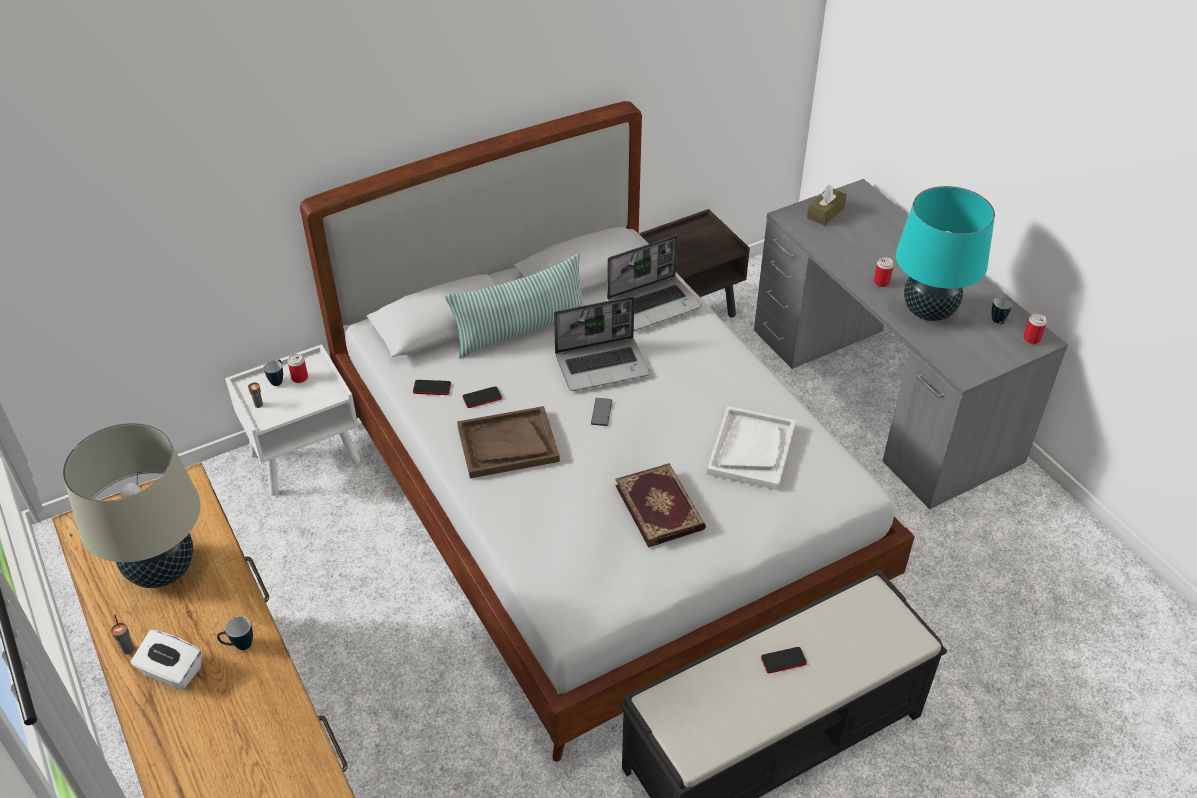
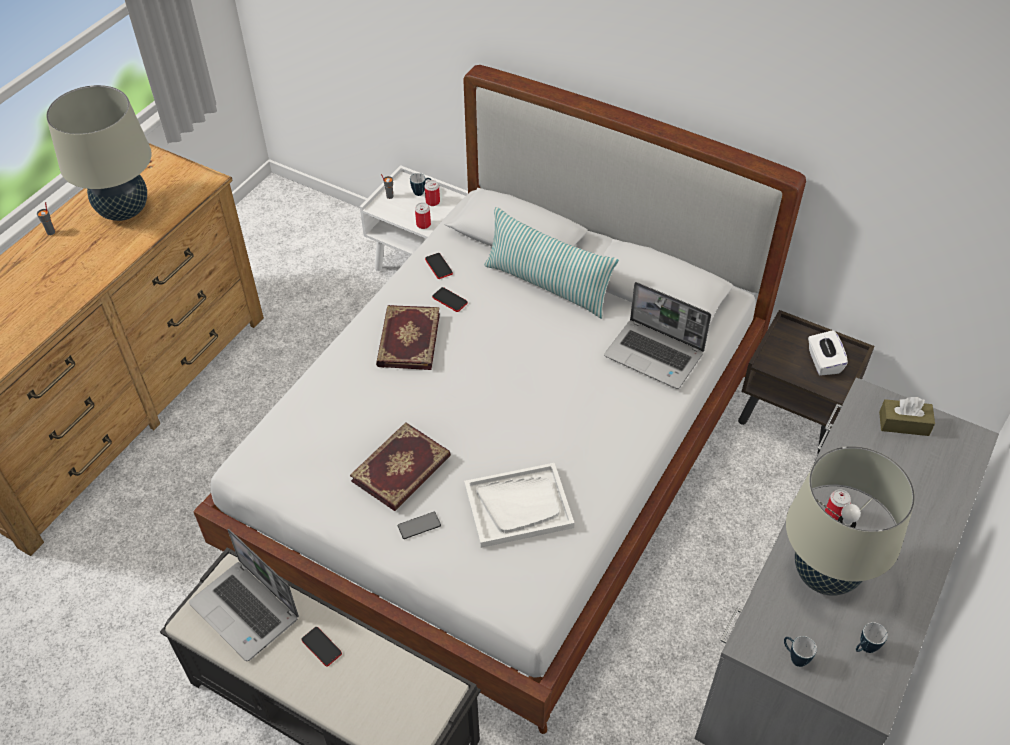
camera: 60 degrees right, 5 degrees up
white tissue box [131,630,202,690] -> white tissue box moved to [808,330,848,376]
mug [217,616,253,650] -> mug moved to [784,636,817,667]
brown tray [457,406,560,478] -> book [376,305,440,370]
laptop [554,296,650,391] -> laptop moved to [189,529,299,661]
phone [591,398,612,426] -> phone moved to [398,512,441,539]
turquoise table lamp [896,186,995,321] -> beige table lamp [786,446,915,596]
can [1023,313,1047,344] -> can moved to [415,202,431,229]

